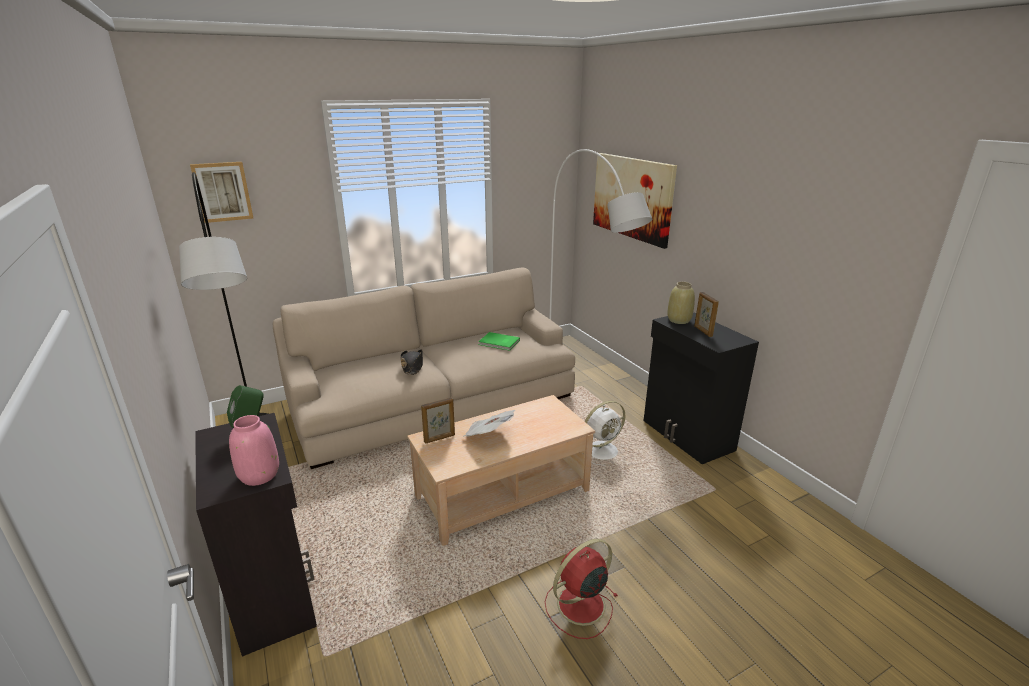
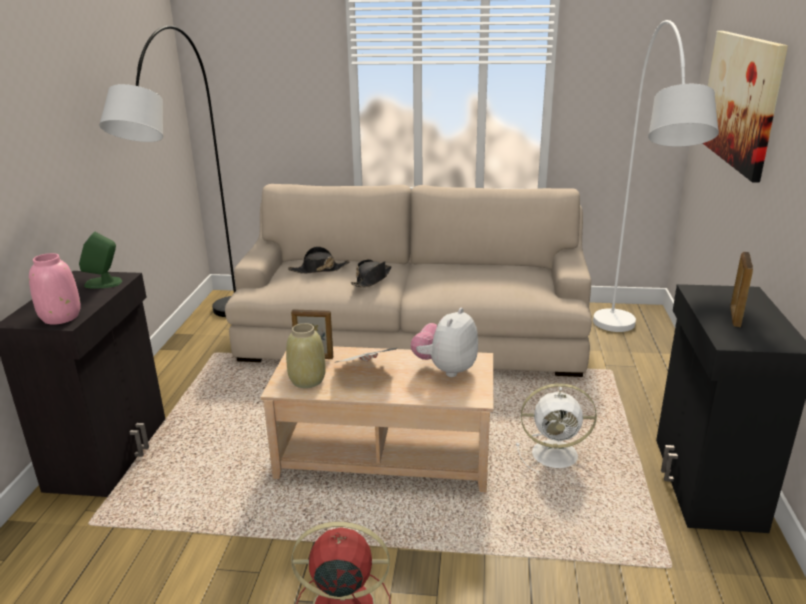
camera: 35 degrees right, 0 degrees up
picture [190,162,253,223] -> none
green book [478,332,520,351] -> none
beige vase [667,282,695,324] -> beige vase moved to [286,323,326,388]
none -> black hat [288,246,349,274]
none -> plush toy [411,308,478,377]

